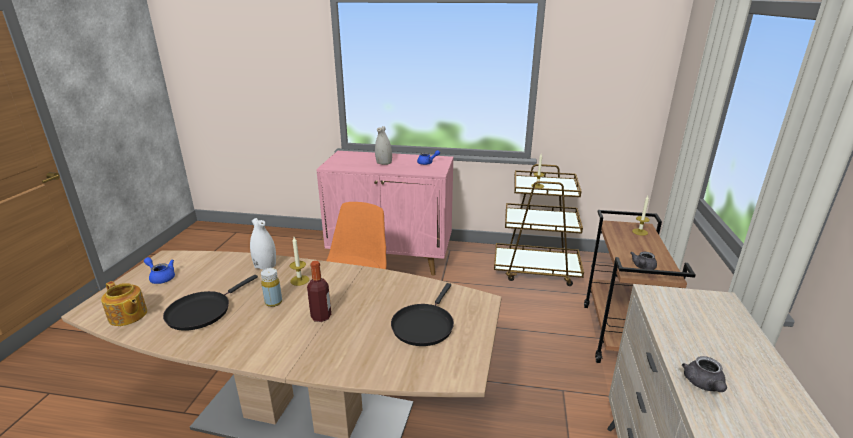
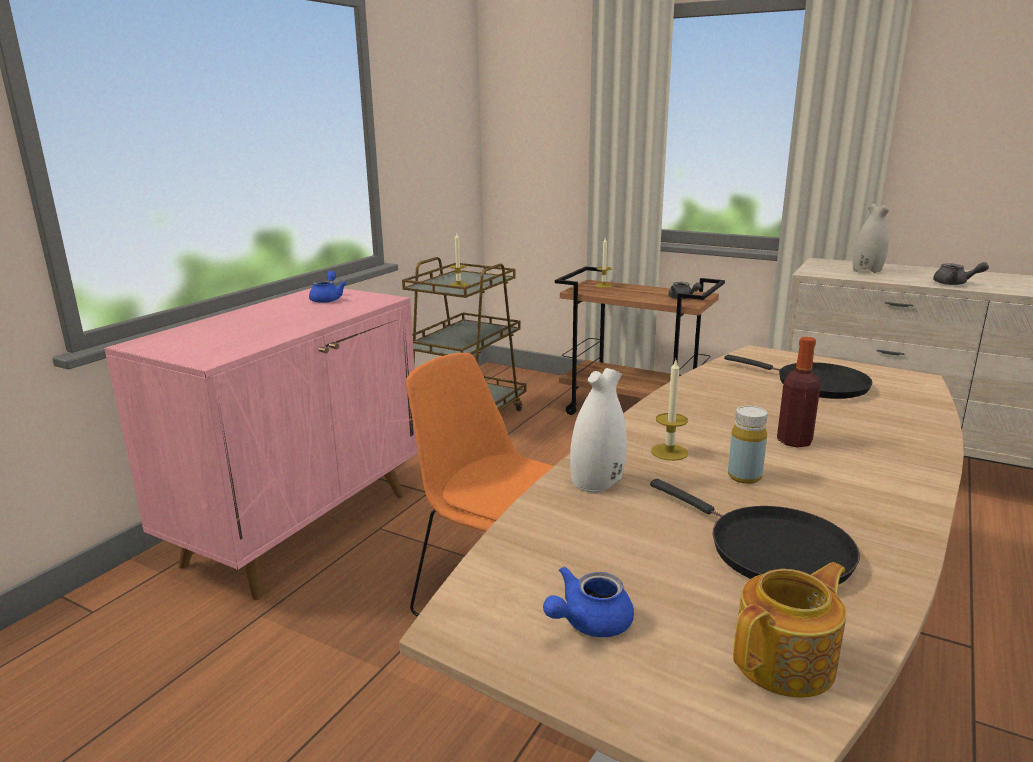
camera: 70 degrees left, 5 degrees down
white vase [375,126,392,165] -> white vase moved to [853,204,889,273]

